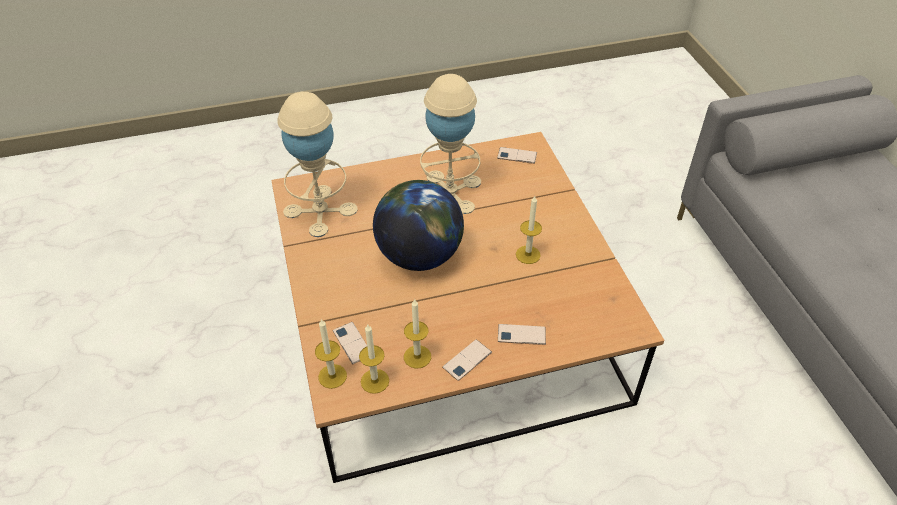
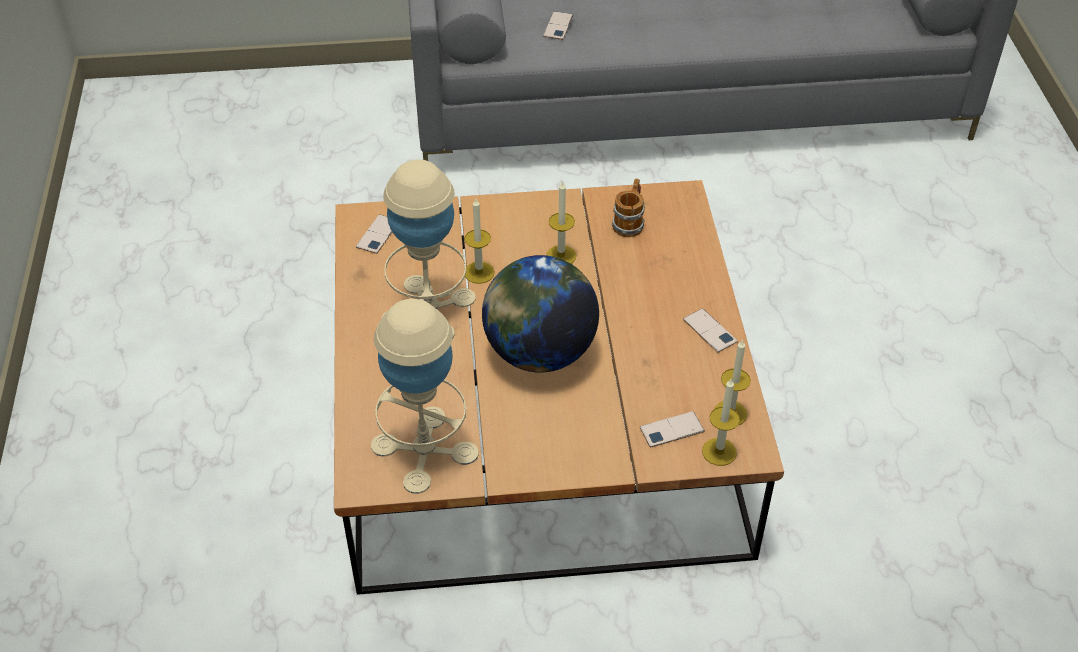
camera: 80 degrees left, 0 degrees up
candle [404,299,431,368] -> candle moved to [464,199,495,284]
phone [498,324,546,345] -> phone moved to [543,11,573,40]
none -> mug [612,179,645,237]

